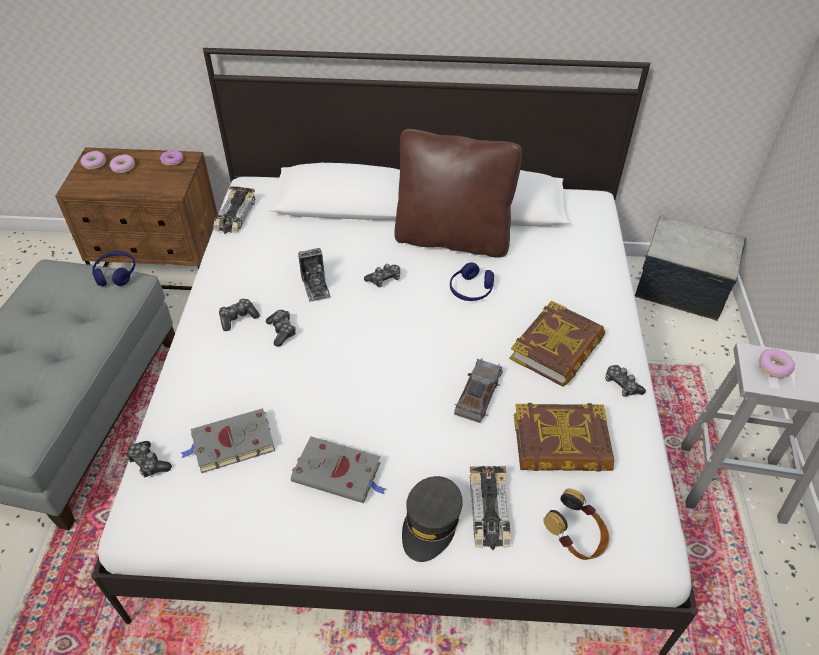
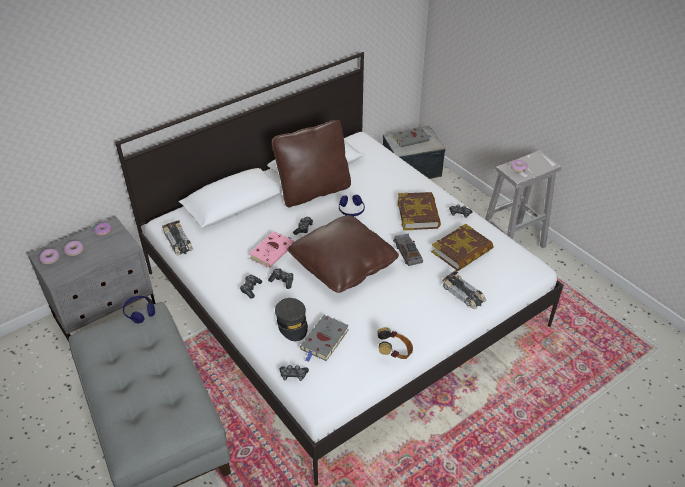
camera: 40 degrees left, 5 degrees down
brown nightstand [55,147,218,290] -> grey nightstand [27,217,156,342]
grey book [291,436,386,503] -> grey book moved to [393,127,432,147]
camera [298,248,330,302] -> pink book [249,231,294,268]
grey cap [402,476,463,562] -> grey cap moved to [275,298,308,341]
headphones [543,489,610,560] -> headphones moved to [378,327,413,359]
none -> brown pillow [287,215,399,293]

